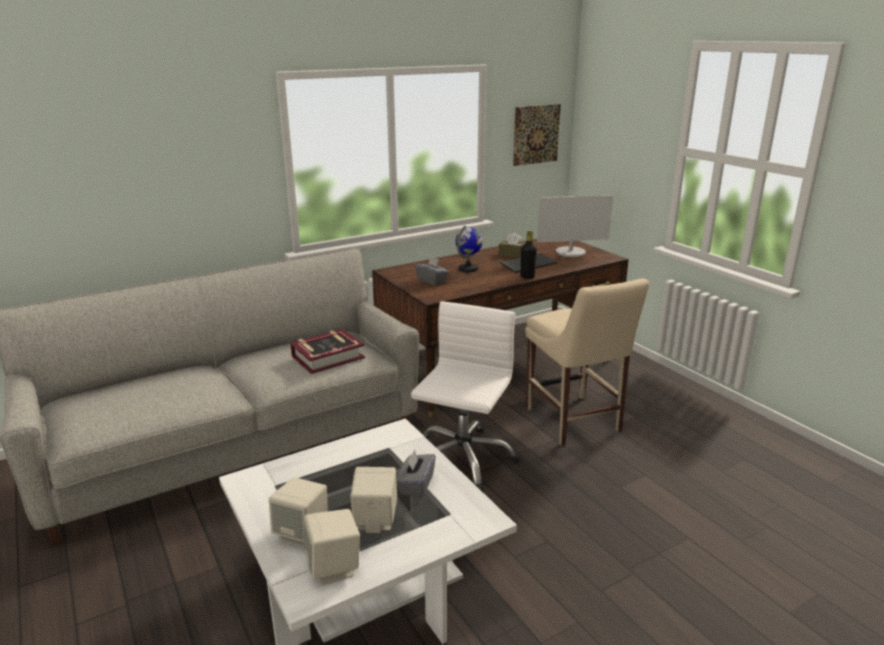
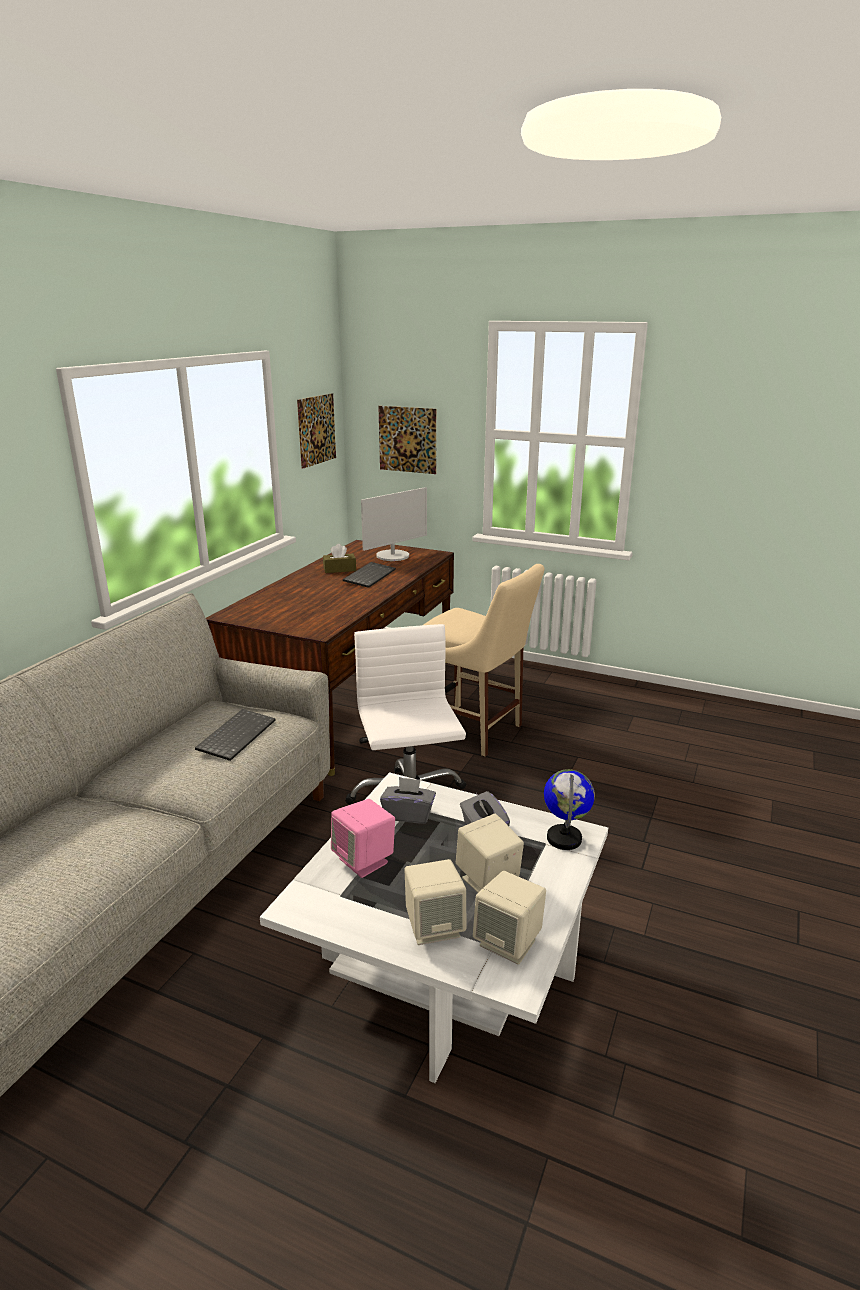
camera: 35 degrees left, 0 degrees up
book [290,329,365,374] -> keyboard [195,709,275,761]
grey tissue box [415,256,449,286] -> grey tissue box moved to [380,777,436,824]
globe [456,226,483,272] -> globe moved to [544,769,595,850]
black bottle [520,230,537,279] -> none
none -> pink speaker [331,799,395,878]
none -> picture [378,406,436,474]

